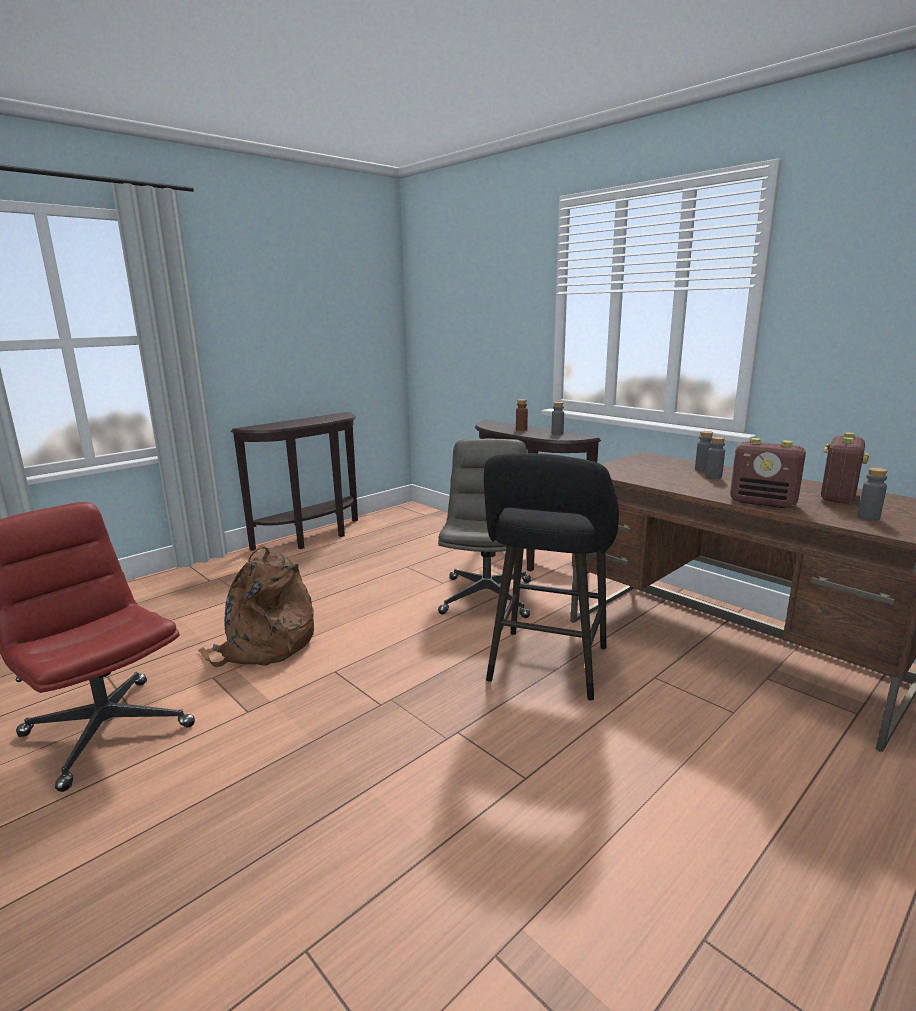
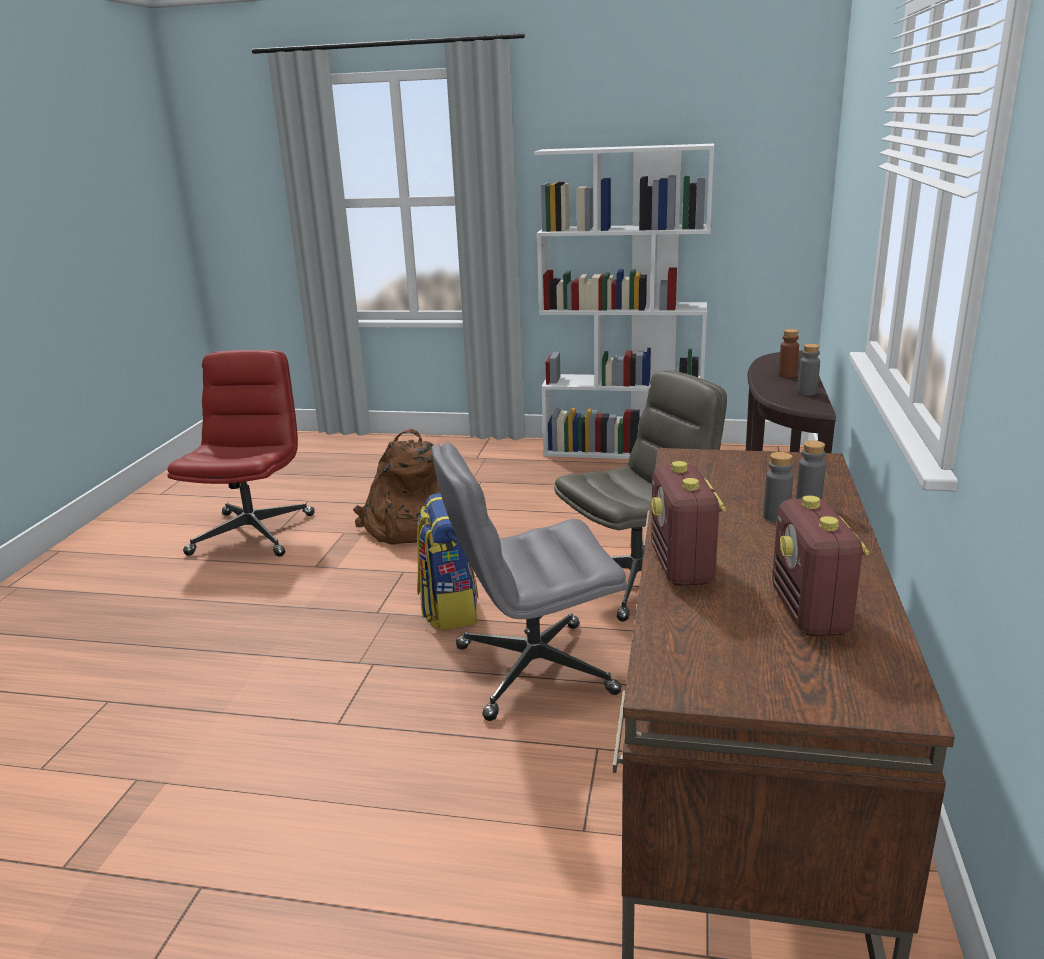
camera: 55 degrees right, 5 degrees up
brown console table [231,412,358,551] -> white bookcase [534,144,714,459]
black stool [484,453,619,701] -> grey office chair [431,442,627,721]
radio [821,433,869,504] -> radio turned 90 degrees clockwise [772,495,870,636]
grey bottle [857,468,888,521] -> none
none -> backpack [417,493,478,630]

